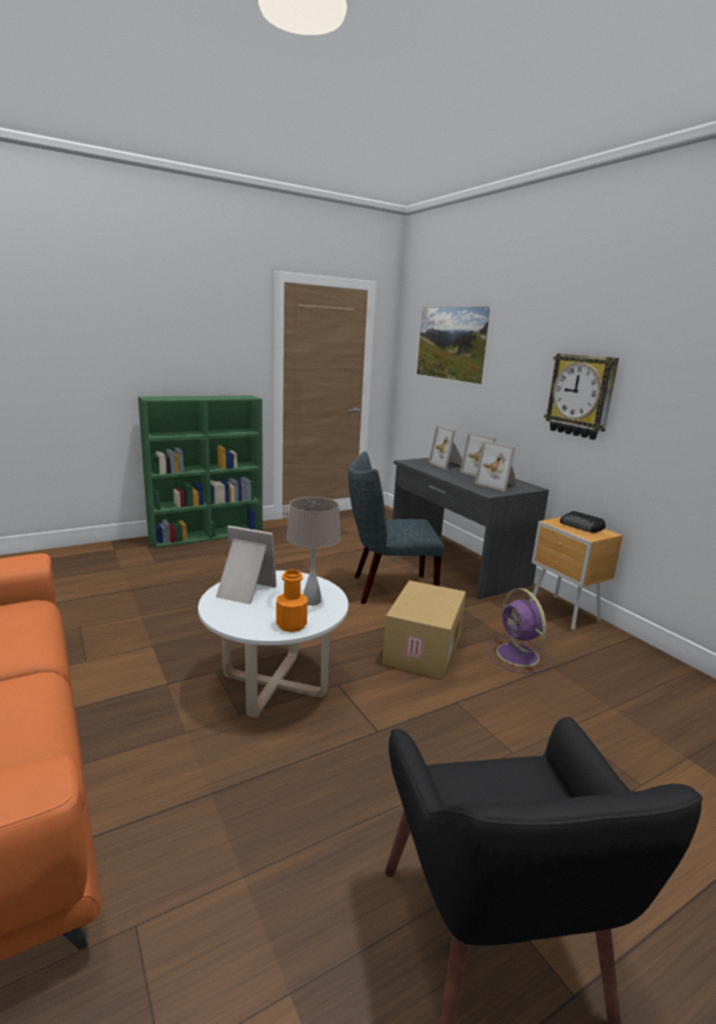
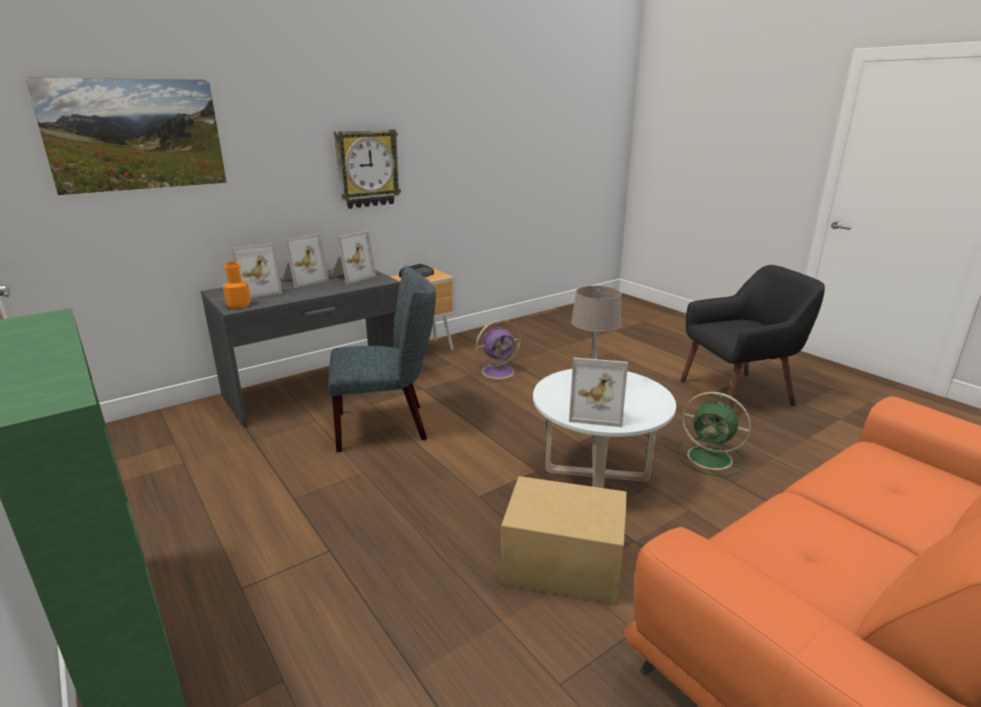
camera: 95 degrees left, 5 degrees up
picture frame [216,526,277,604] -> picture frame turned 90 degrees counterclockwise [569,357,628,427]
orange bottle [276,569,308,632] -> orange bottle moved to [222,261,251,309]
grey chair [348,451,445,604] -> grey chair turned 90 degrees counterclockwise [328,265,436,452]
cardboard box [382,580,466,680] -> cardboard box moved to [501,476,627,605]
none -> green fan [677,392,751,477]

